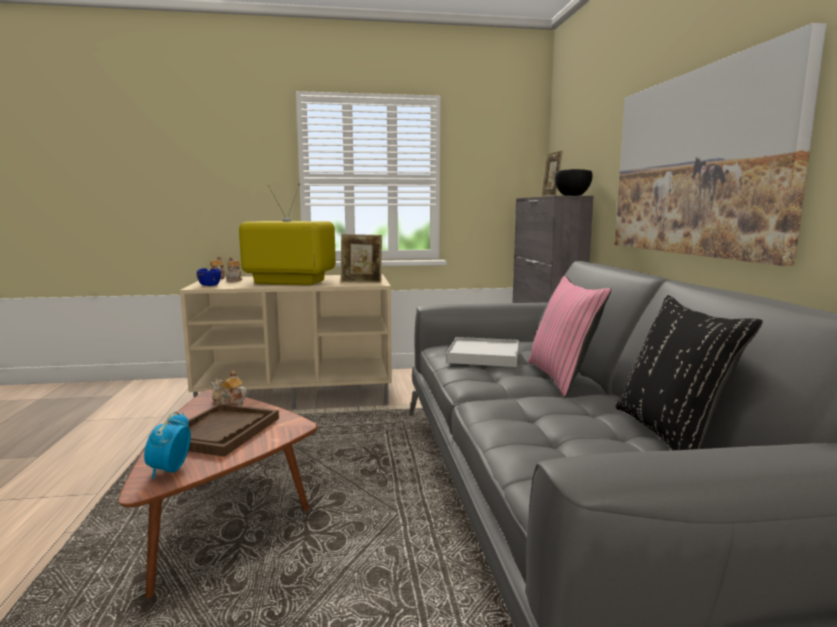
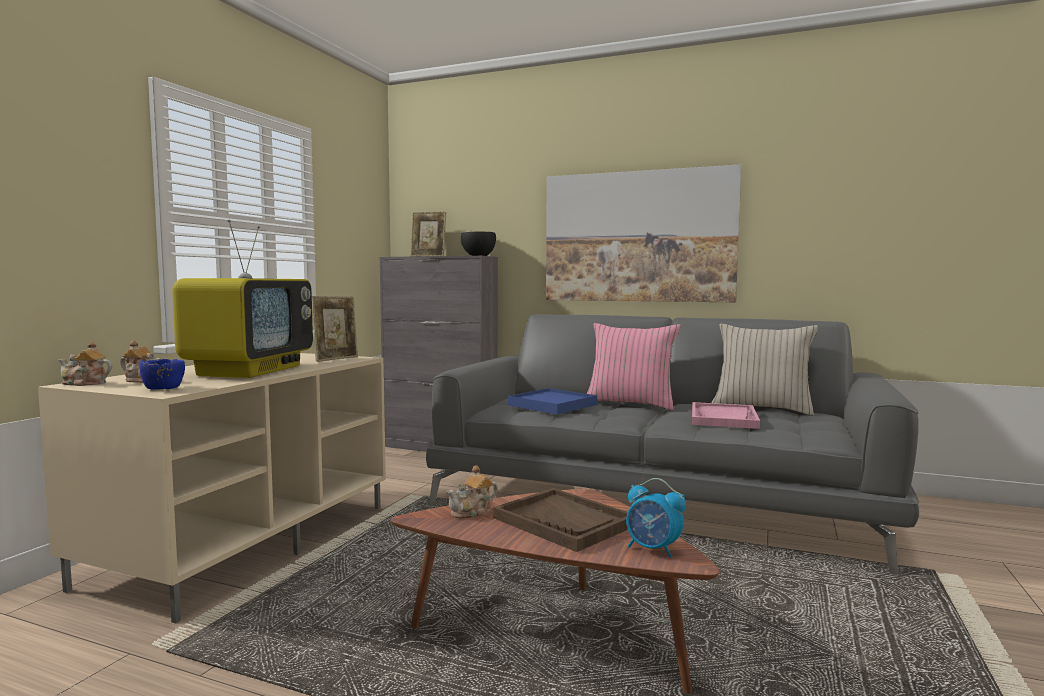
camera: 60 degrees left, 5 degrees down
television [239,184,336,285] -> television turned 150 degrees clockwise [172,220,313,378]
white tray [446,337,519,367] -> blue tray [508,388,597,414]
black pillow [615,295,763,450] -> beige pillow [712,324,818,416]
none -> pink tray [692,402,760,429]

